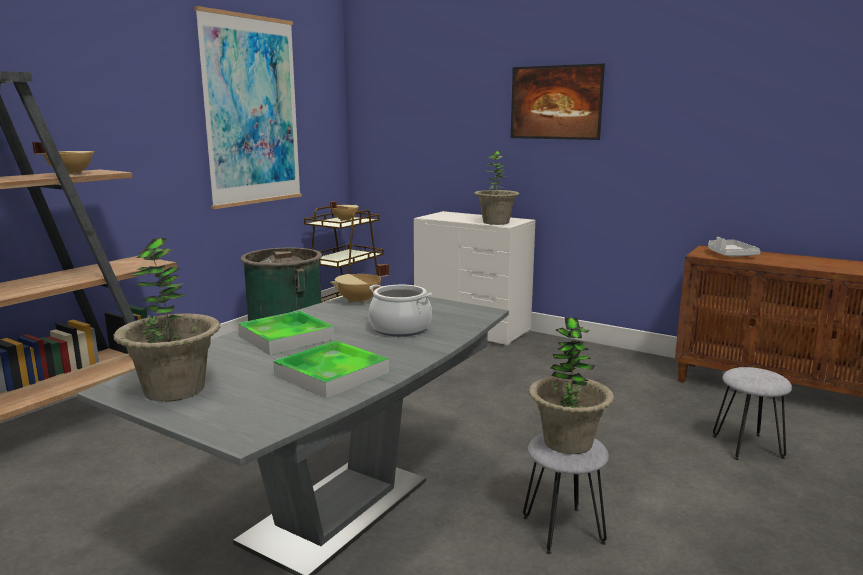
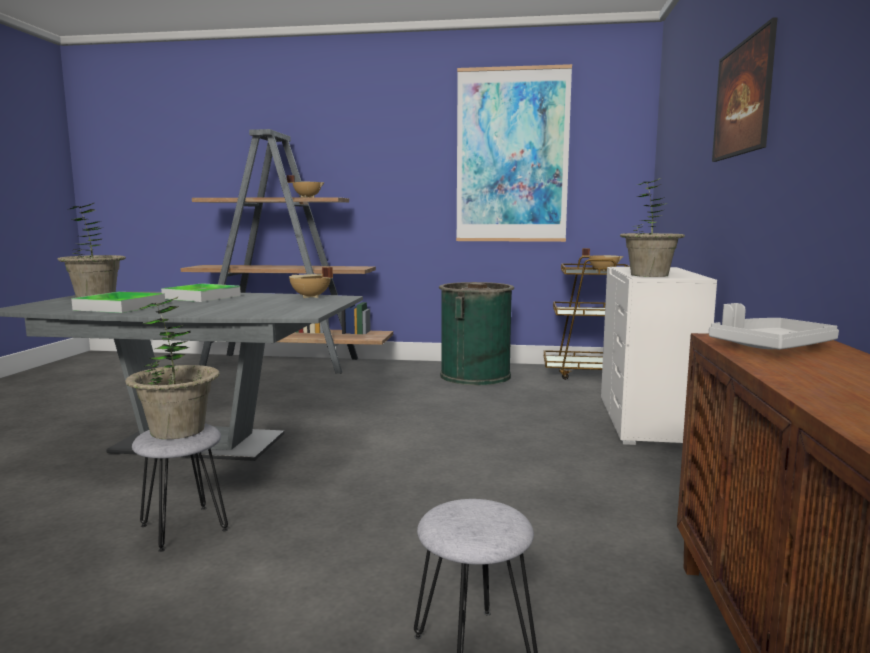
camera: 65 degrees right, 5 degrees down
cooking pot [369,284,432,337] -> none

